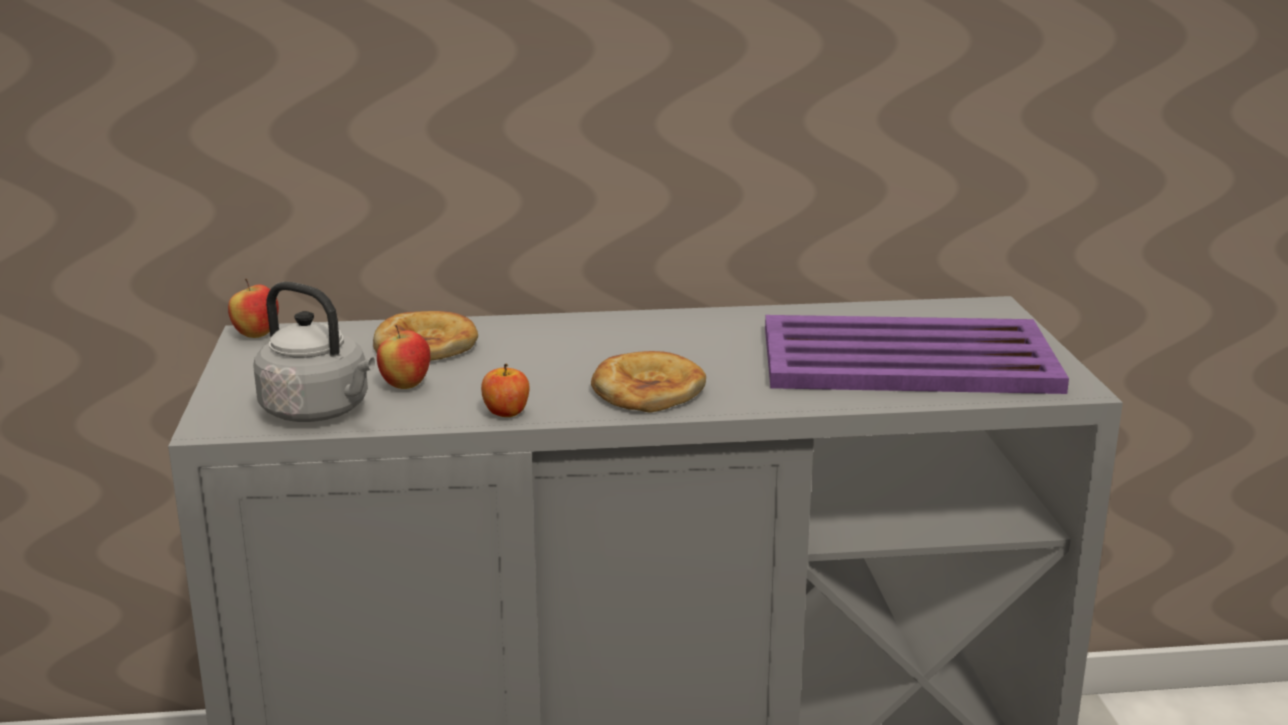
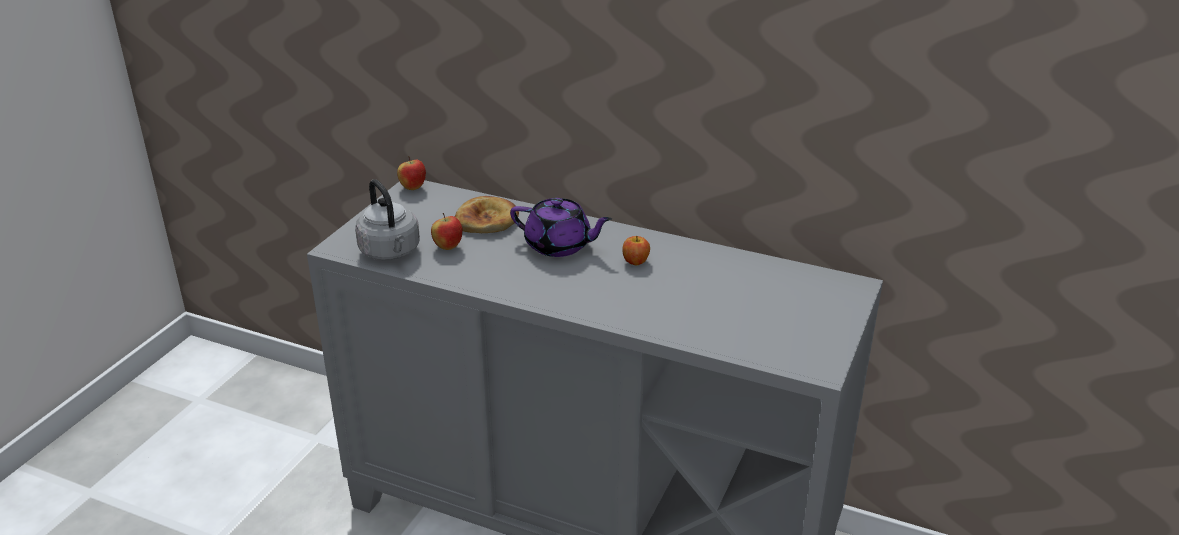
camera: 30 degrees right, 10 degrees up
apple [481,364,529,417] -> apple moved to [622,236,650,265]
bread [591,351,706,412] -> none
purple tray [765,315,1069,394] -> none
none -> purple teapot [510,198,612,257]

